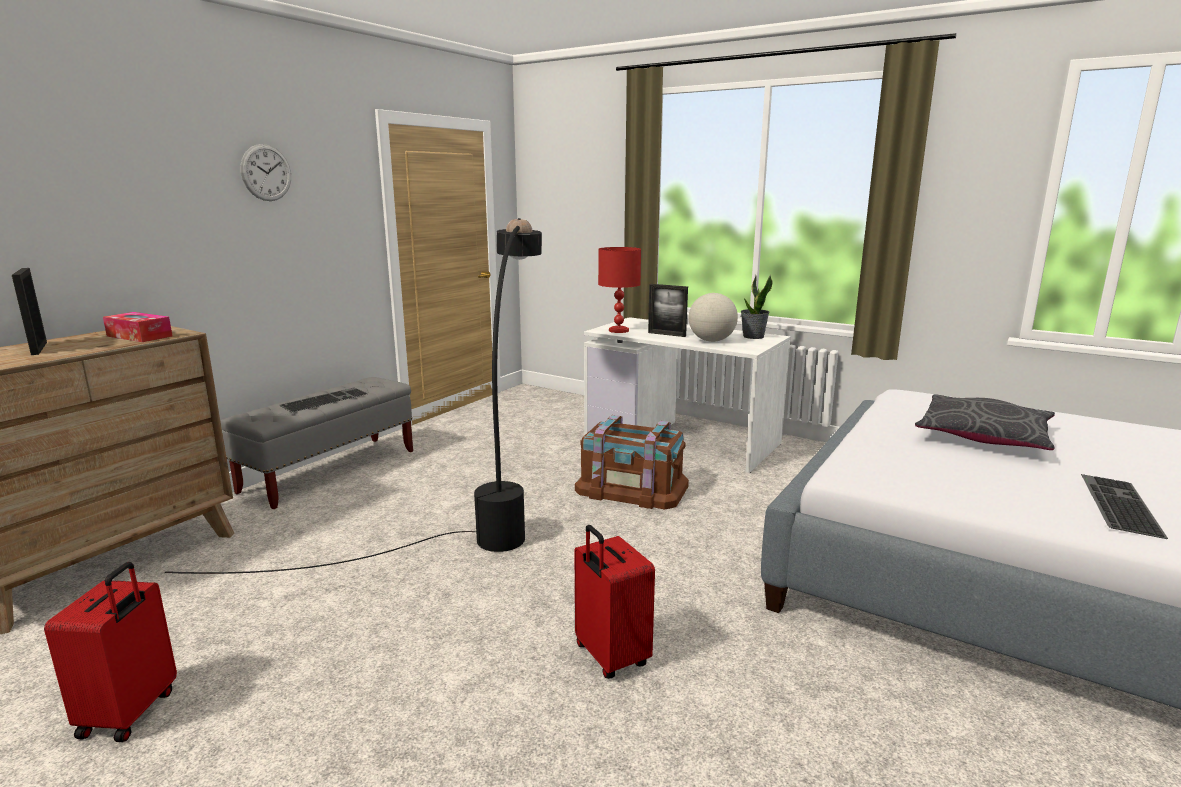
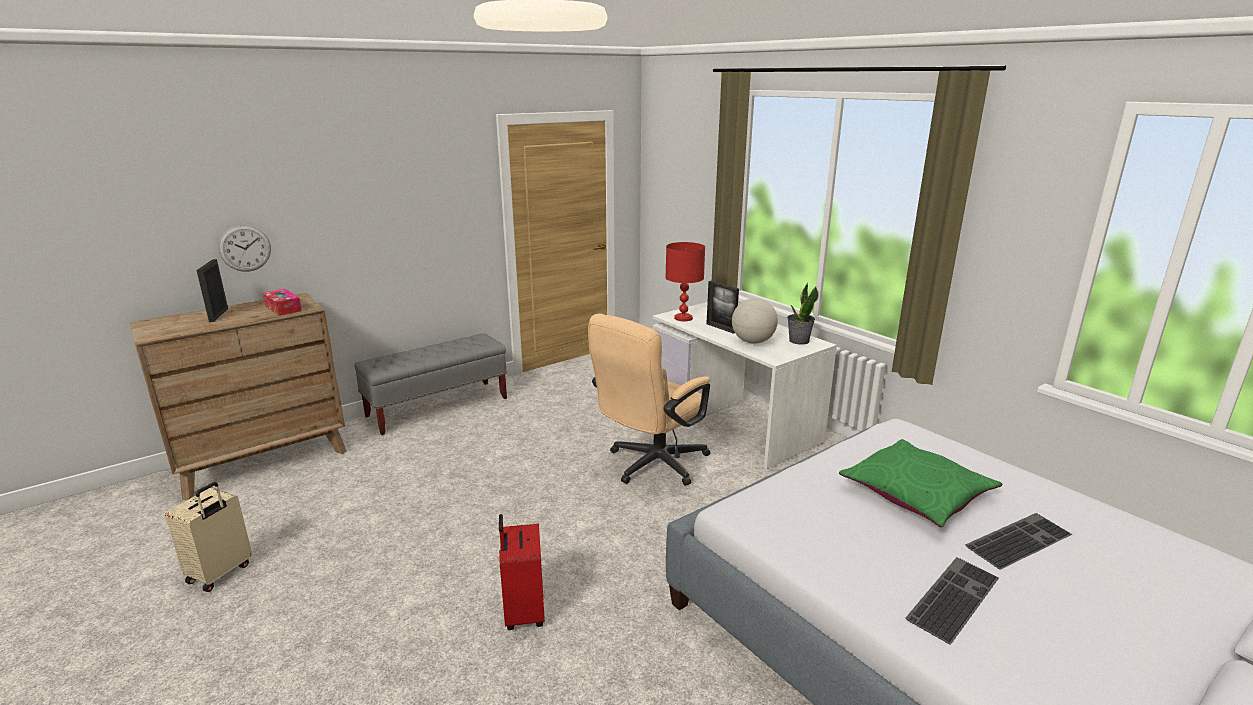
camera: 20 degrees right, 5 degrees up
red suitcase [44,562,177,742] -> beige suitcase [165,482,252,592]
black floor lamp [164,218,542,574] -> none
wall clock [240,144,291,201] -> wall clock moved to [218,225,271,272]
keyboard [279,388,368,412] -> keyboard moved to [965,513,1072,570]
brown storage box [575,415,689,509] -> beige office chair [588,314,710,486]
grey pillow [915,394,1055,450] -> green pillow [839,439,1002,527]

